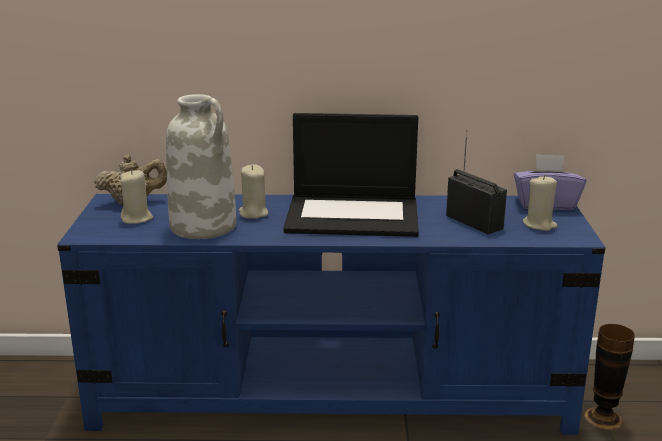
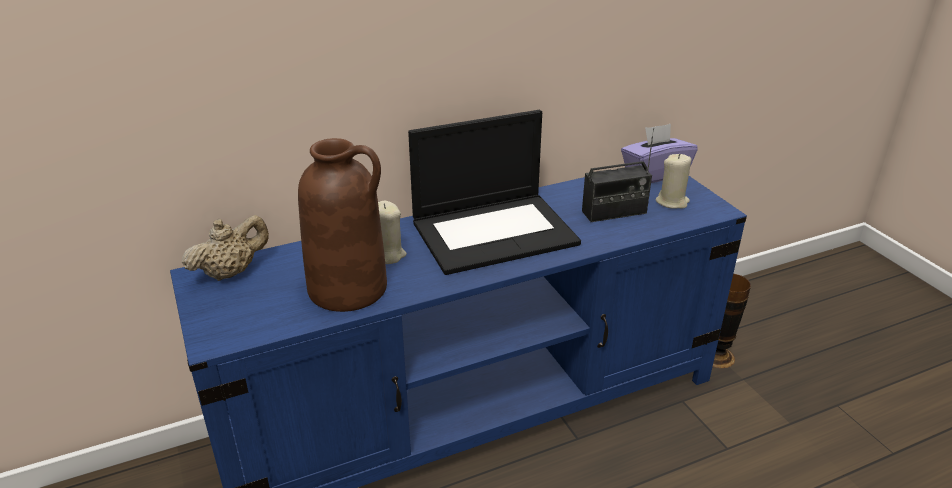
camera: 25 degrees left, 10 degrees up
beige candle [120,170,153,224] -> none
white vase [166,94,236,239] -> brown vase [298,138,387,312]
radio [446,130,507,234] -> radio turned 135 degrees clockwise [582,128,654,222]

